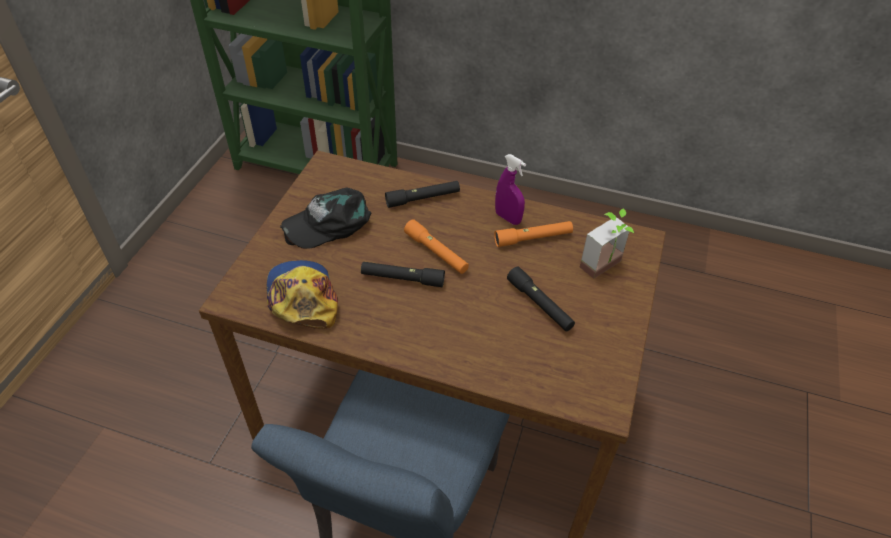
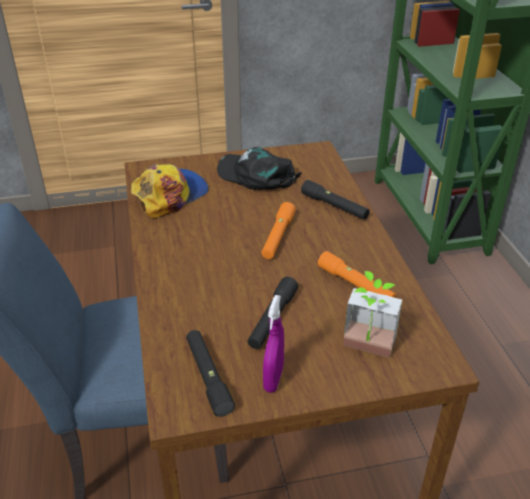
camera: 60 degrees right, 10 degrees down
black flashlight [361,262,445,287] -> black flashlight moved to [186,330,235,417]
purple spray bottle [495,154,526,225] -> purple spray bottle moved to [263,295,284,393]

